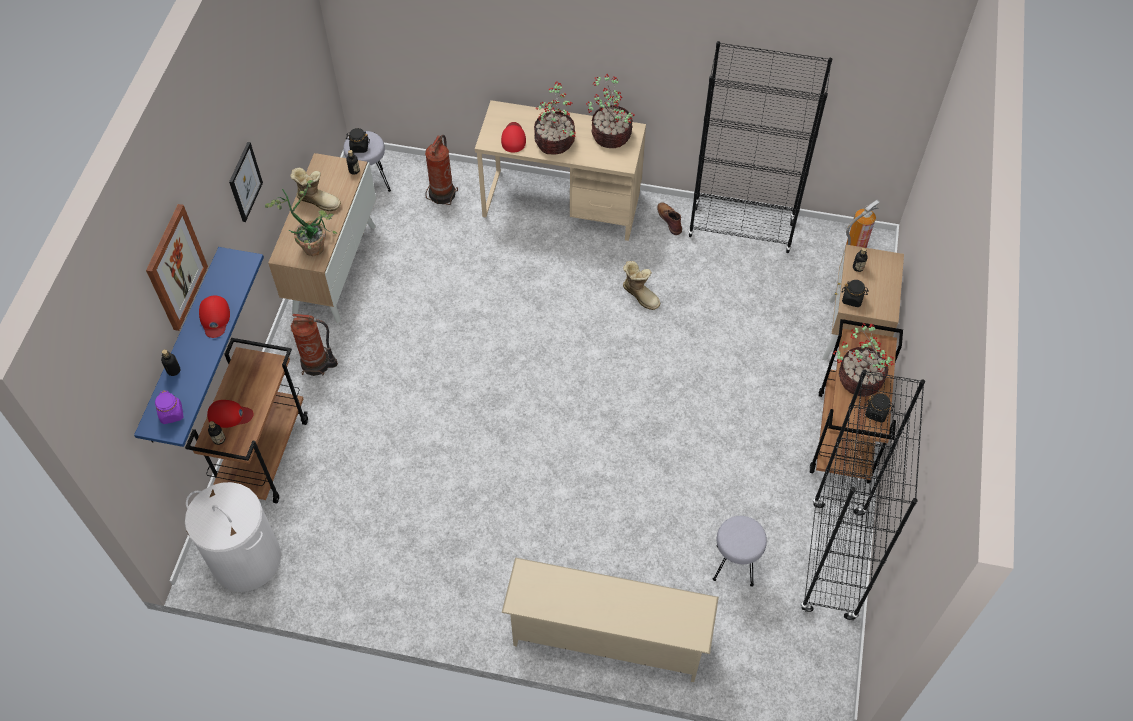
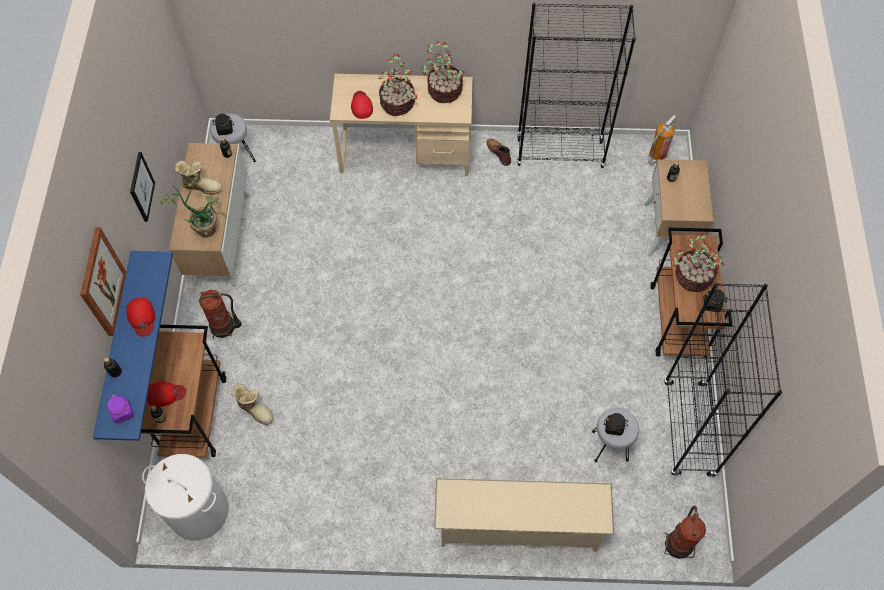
camera: 10 degrees left, 5 degrees up
fire extinguisher [425,135,458,205] -> fire extinguisher moved to [664,506,706,559]
boot [623,261,660,310] -> boot moved to [232,384,274,425]
black jar [841,280,869,307] -> black jar moved to [604,413,629,436]

